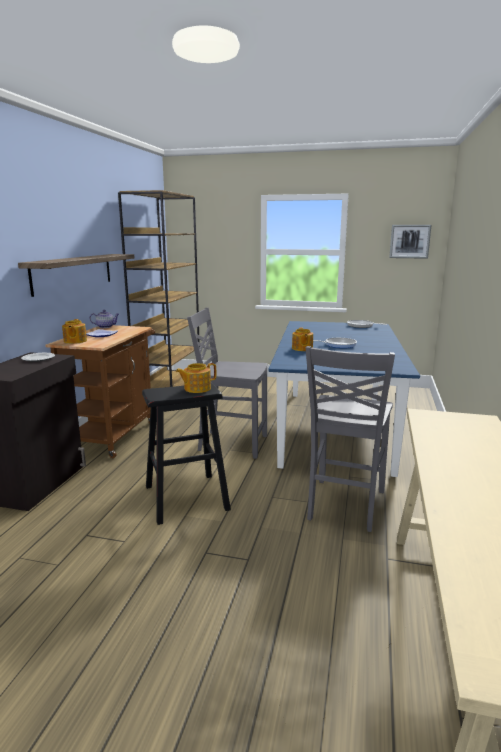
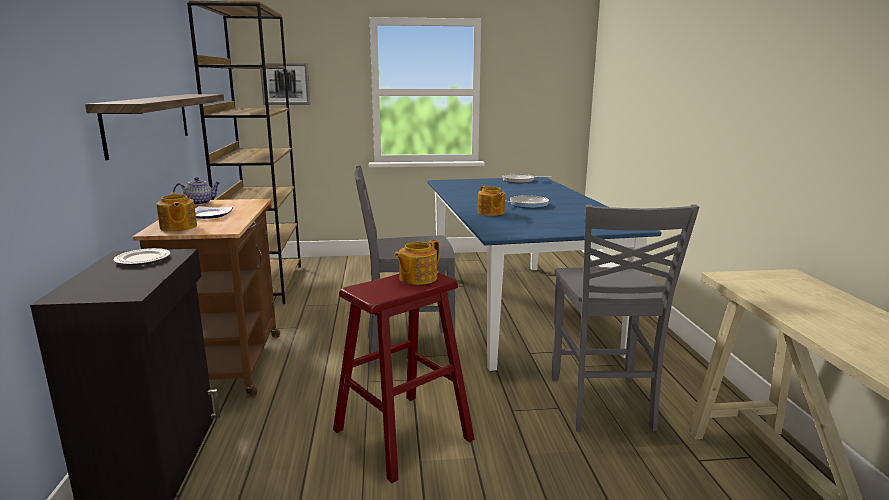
camera: 20 degrees left, 0 degrees up
black stool [142,383,231,525] -> red stool [333,272,475,483]
picture [389,225,431,259] -> picture moved to [260,63,310,105]

